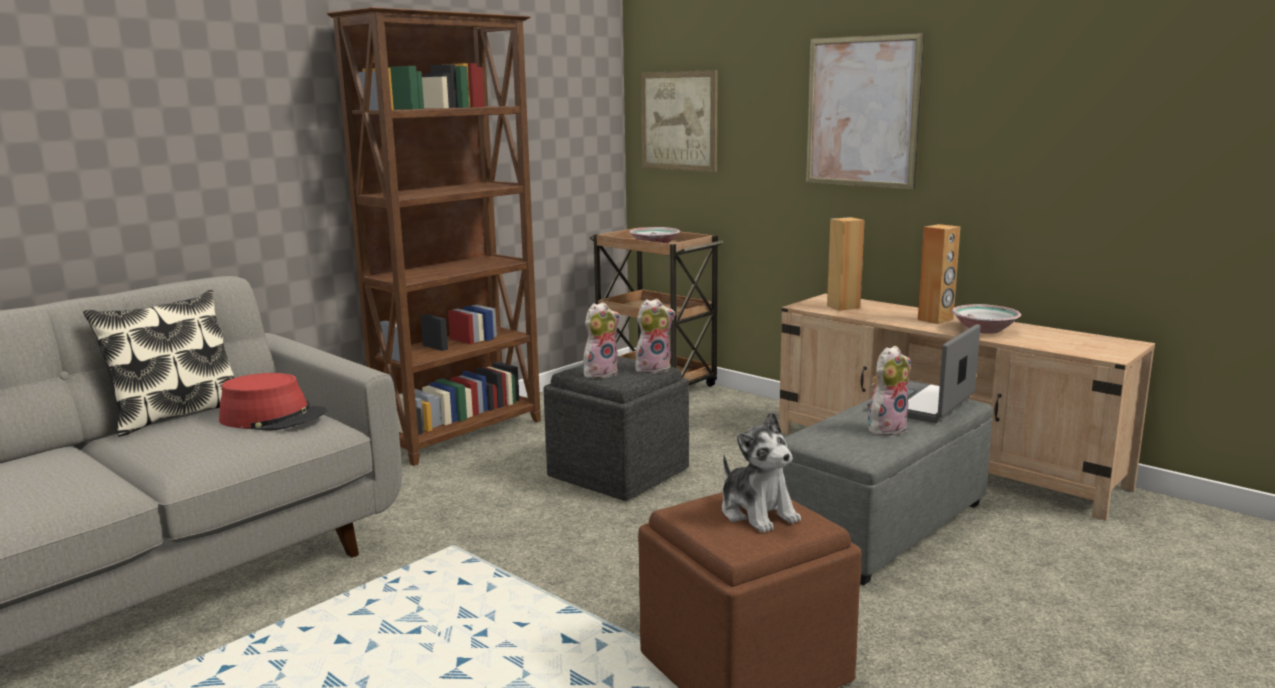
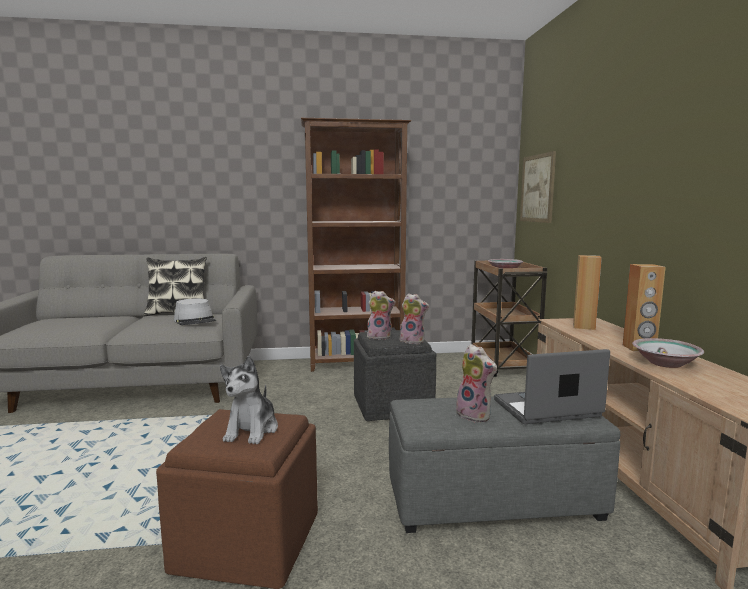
camera: 40 degrees right, 5 degrees down
red hat [219,373,327,431] -> grey hat [174,298,216,325]
picture [806,33,924,189] -> none
plush toy [868,346,911,436] -> plush toy turned 45 degrees clockwise [456,344,497,423]

